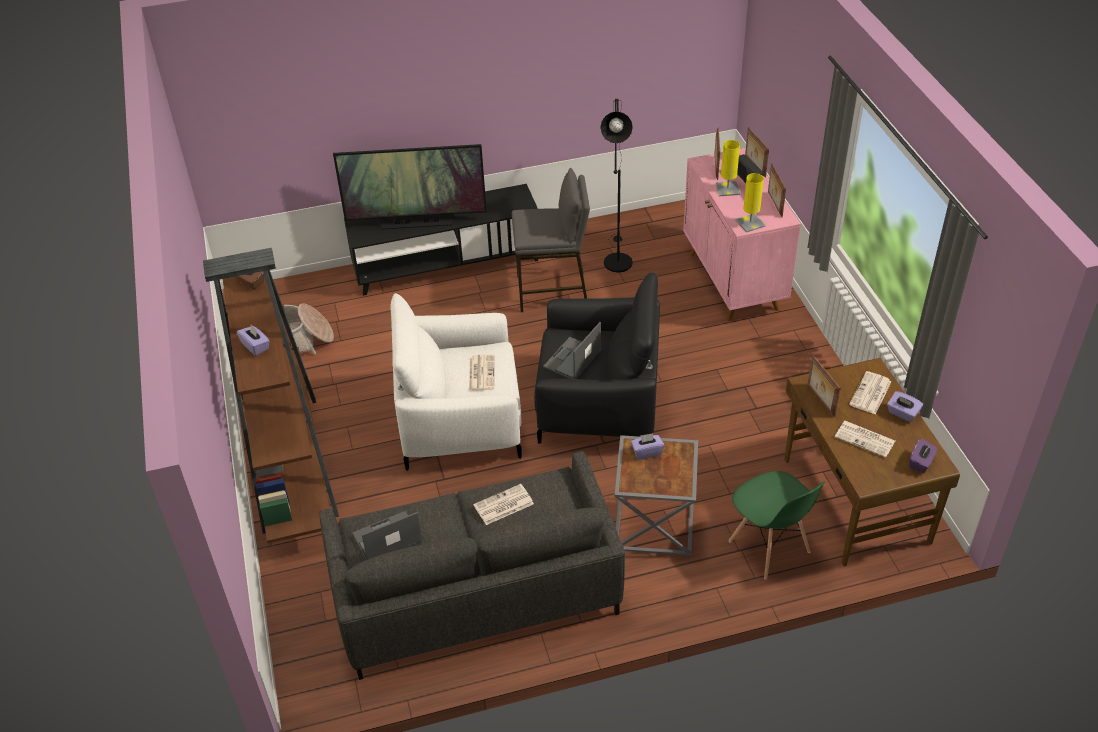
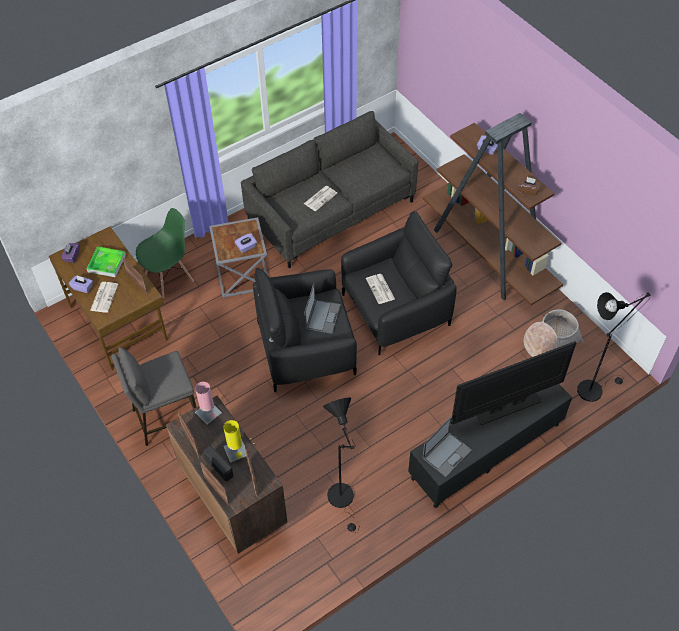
camera: 160 degrees right, 10 degrees up
laptop [352,511,422,560] -> laptop moved to [422,417,472,477]
white armchair [390,293,522,471] -> black armchair [341,211,456,355]
grey stool [512,168,590,312] -> grey stool moved to [111,347,196,446]
pink cabinet [683,148,801,321] -> brown cabinet [166,396,287,554]
green chair [729,471,826,580] -> green chair turned 105 degrees clockwise [136,208,194,298]
yellow table lamp [735,173,766,232] -> pink table lamp [195,382,222,425]
newspaper [835,421,895,458] -> tray [86,246,126,277]
none -> black floor lamp [577,292,650,402]

